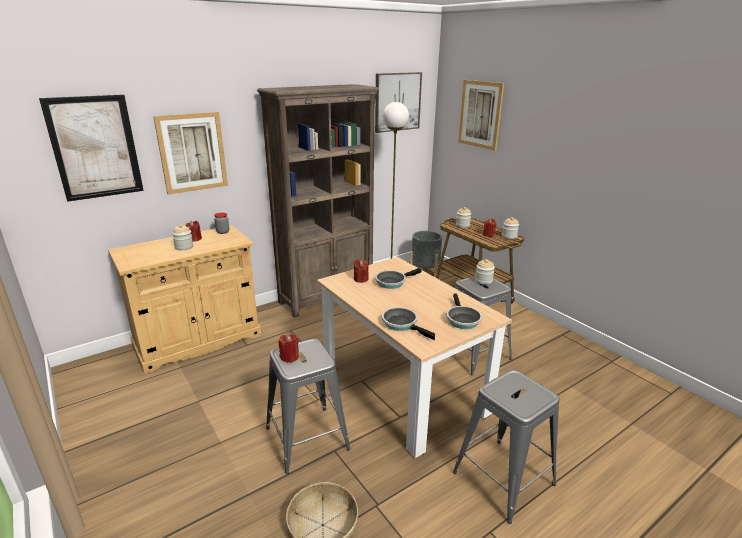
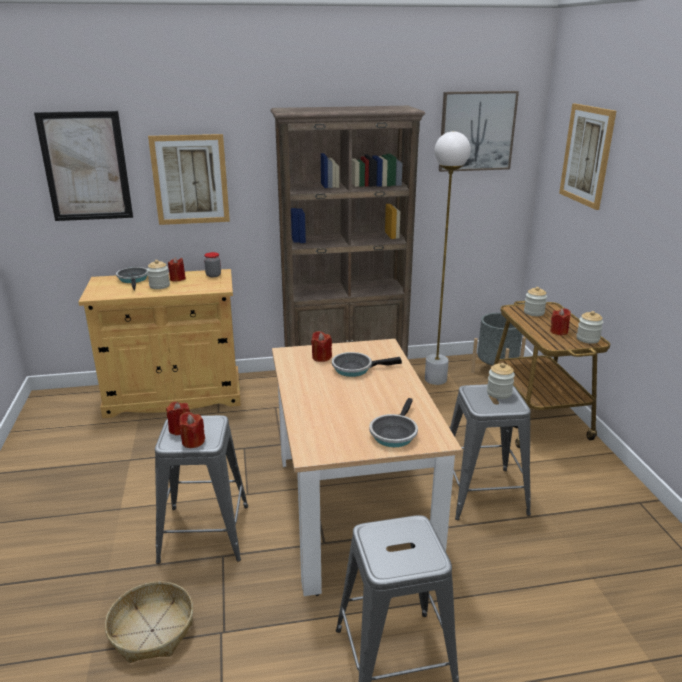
camera: 25 degrees right, 0 degrees up
frying pan [382,307,435,340] -> frying pan moved to [116,267,148,290]
none -> red candle [179,412,205,448]

